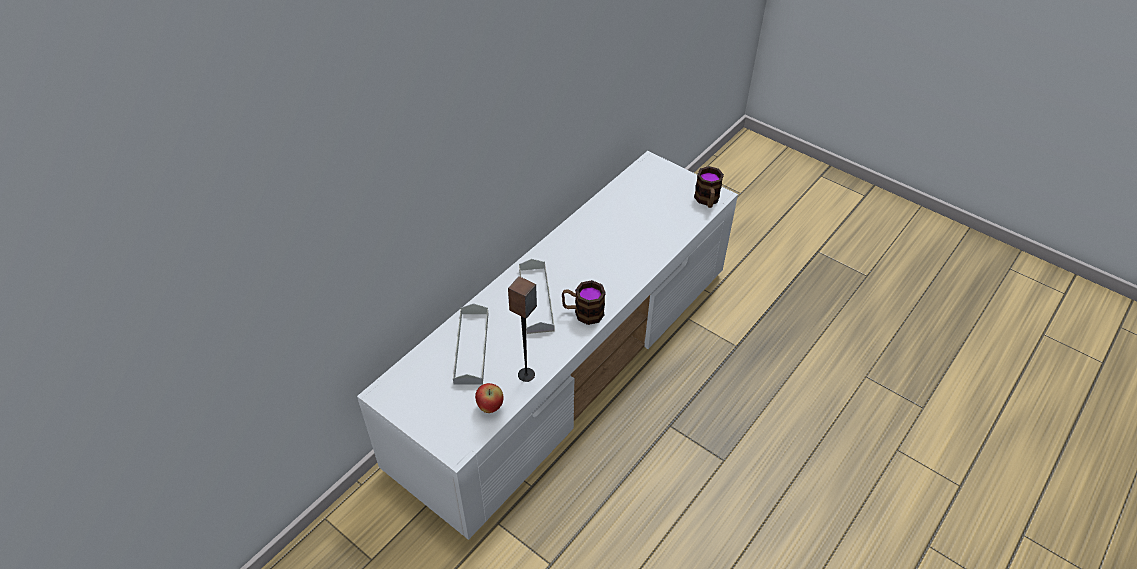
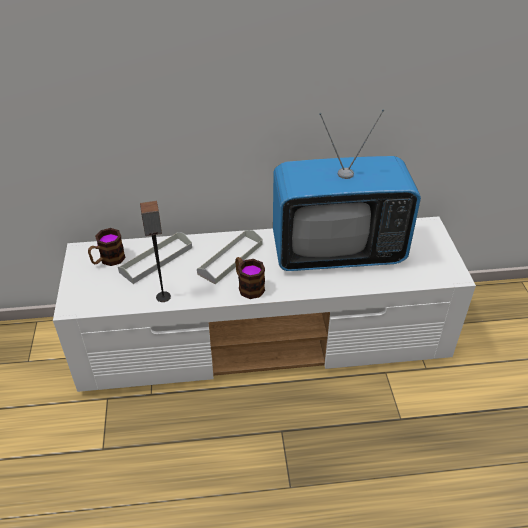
camera: 45 degrees right, 5 degrees down
apple [475,383,503,413] -> none
mug [694,166,724,208] -> mug moved to [88,228,126,266]
none -> television [273,110,421,271]

